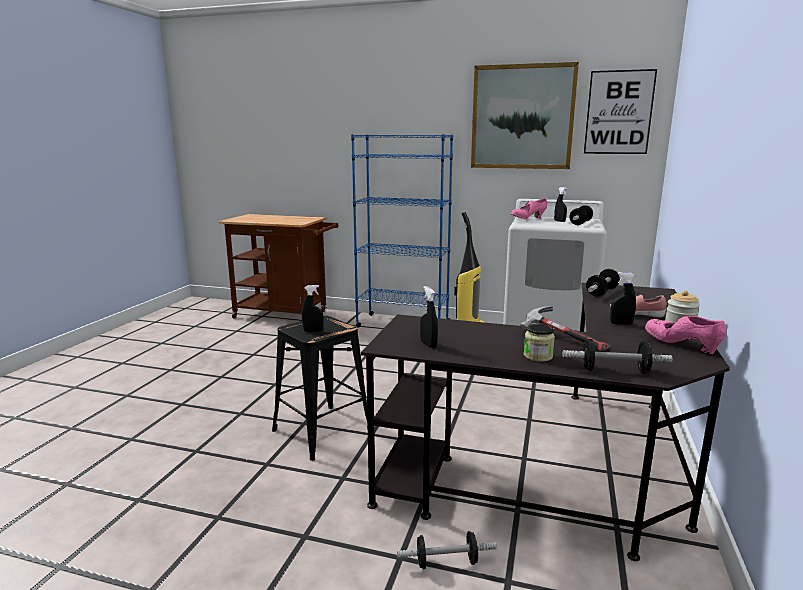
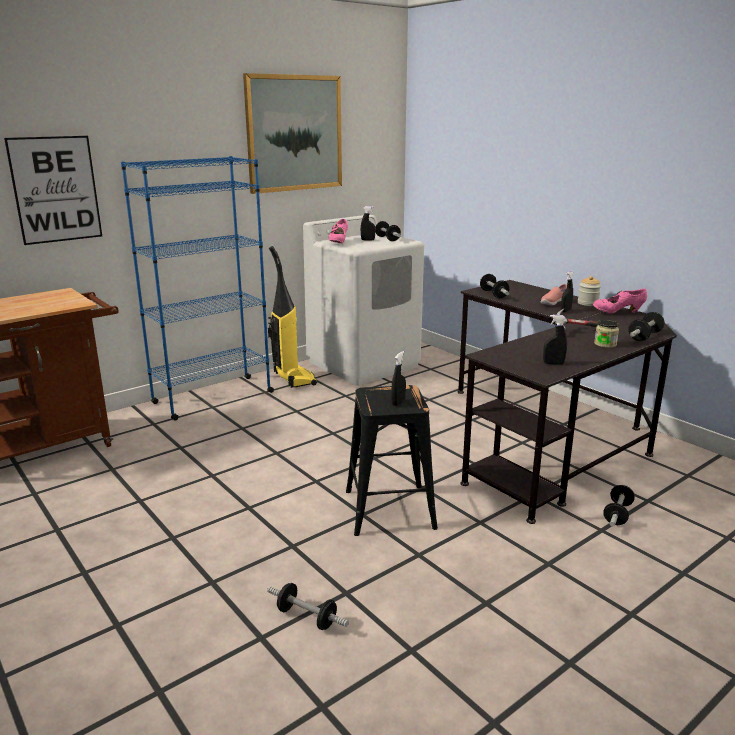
camera: 55 degrees left, 5 degrees up
picture [584,69,657,154] -> picture moved to [4,136,102,245]
none -> dumbbell [267,583,349,630]

